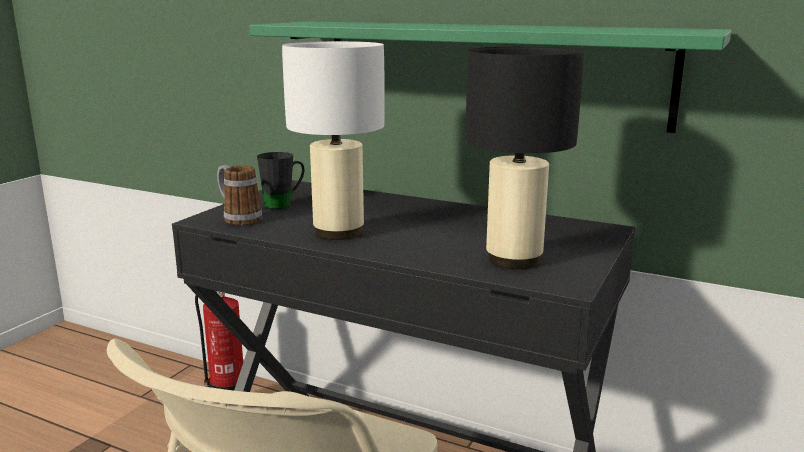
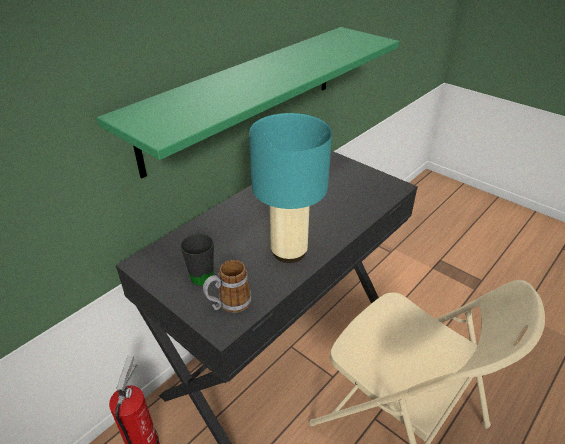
camera: 75 degrees left, 20 degrees up
white table lamp [282,41,385,240] -> turquoise table lamp [249,113,332,263]
black table lamp [466,47,584,269] -> none

